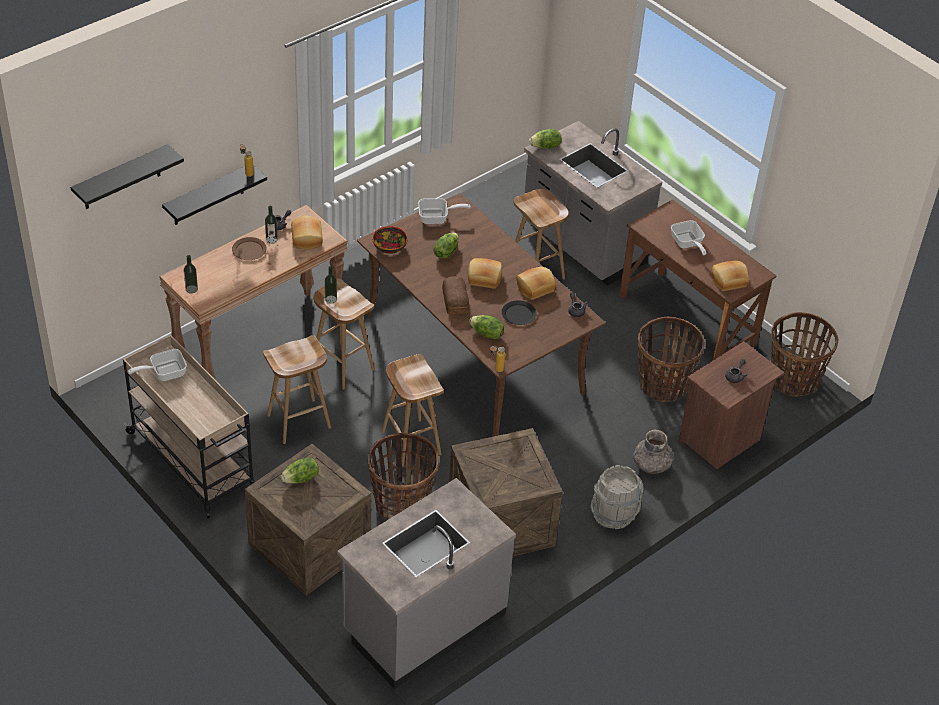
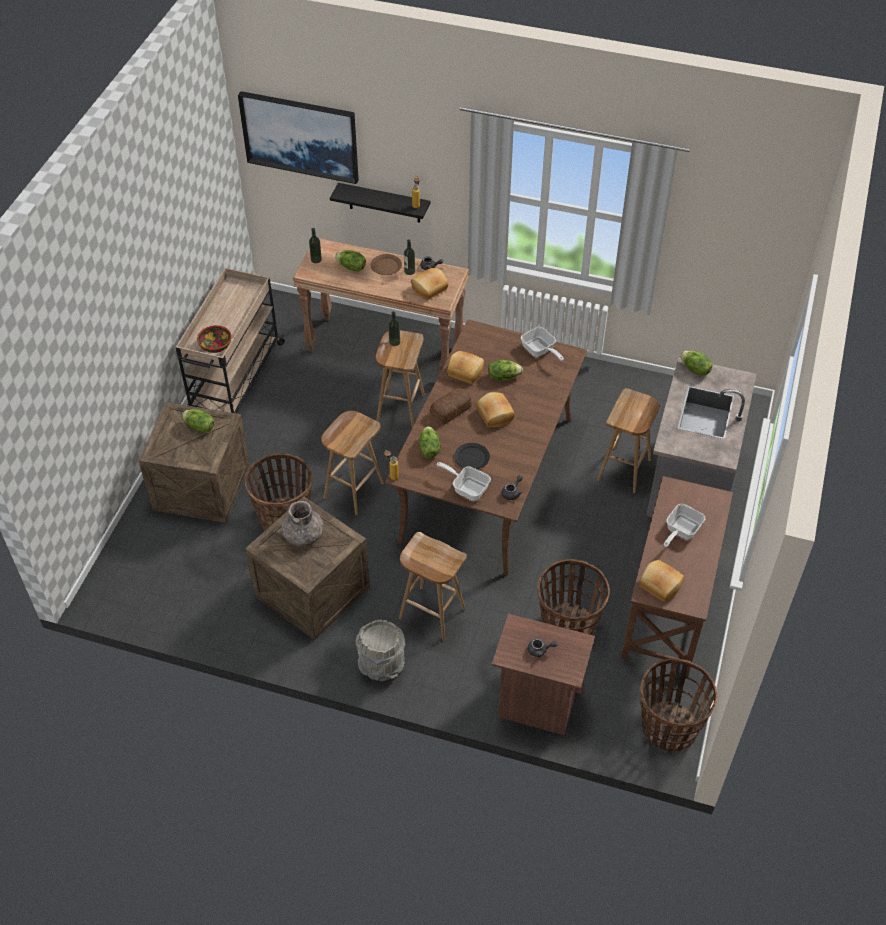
camera: 60 degrees right, 5 degrees up
black shelf [71,144,184,209] -> picture [238,91,359,184]
frying pan [128,349,187,381] -> frying pan moved to [436,462,491,501]
brown stool [263,335,331,444] -> brown stool moved to [399,532,467,641]
grey counter [337,478,516,689] -> none
bowl [372,226,408,254] -> bowl moved to [197,325,231,353]
bread [516,267,556,300] -> bread moved to [447,351,484,384]
grey vase [633,430,674,474] -> grey vase moved to [282,501,324,547]
none -> lettuce [335,250,366,272]

